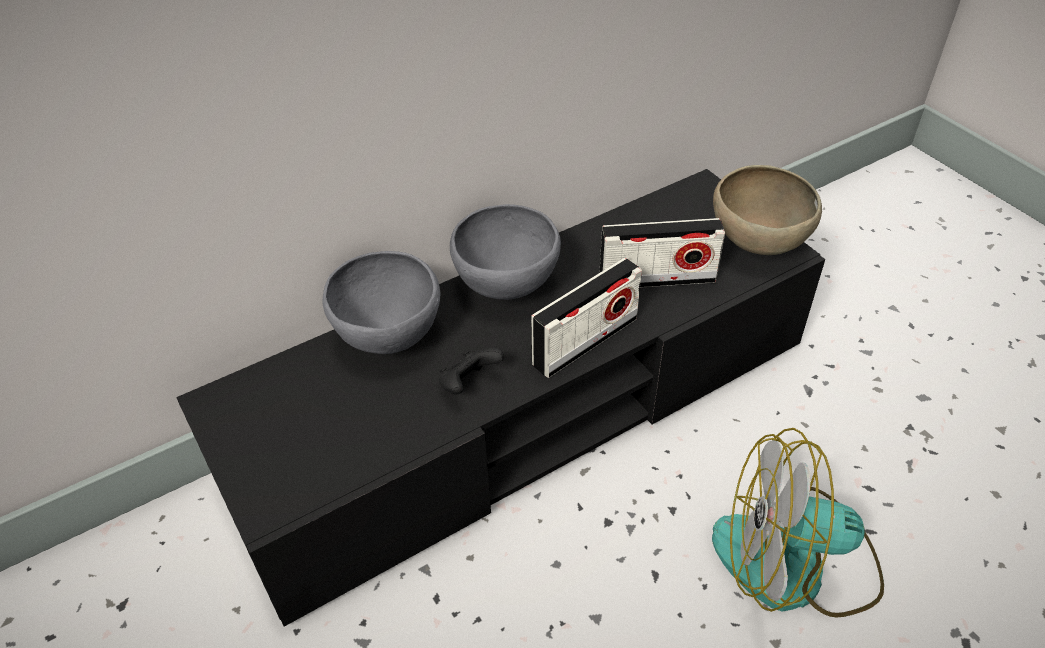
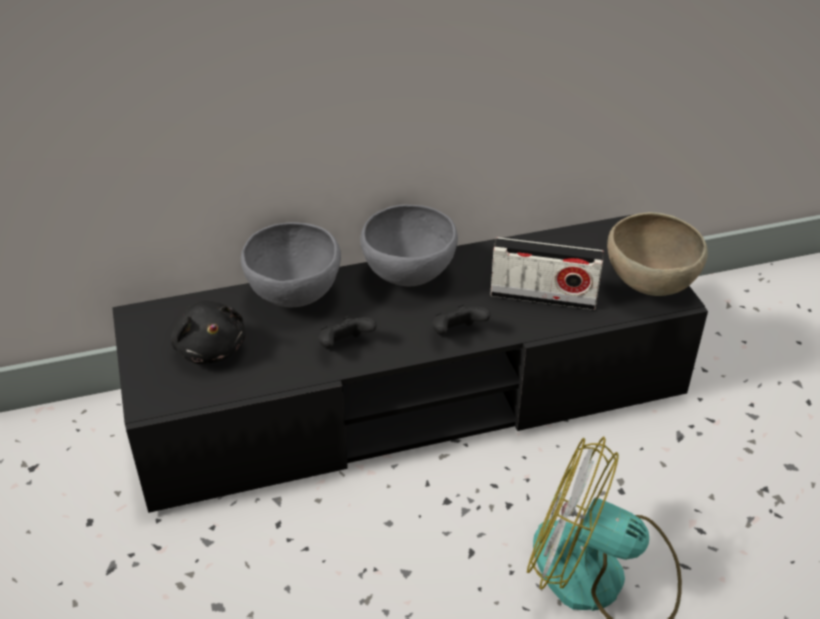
camera: 15 degrees right, 5 degrees down
radio [531,258,642,378] -> black game controller [432,304,491,334]
none -> black plush toy [171,301,246,364]

